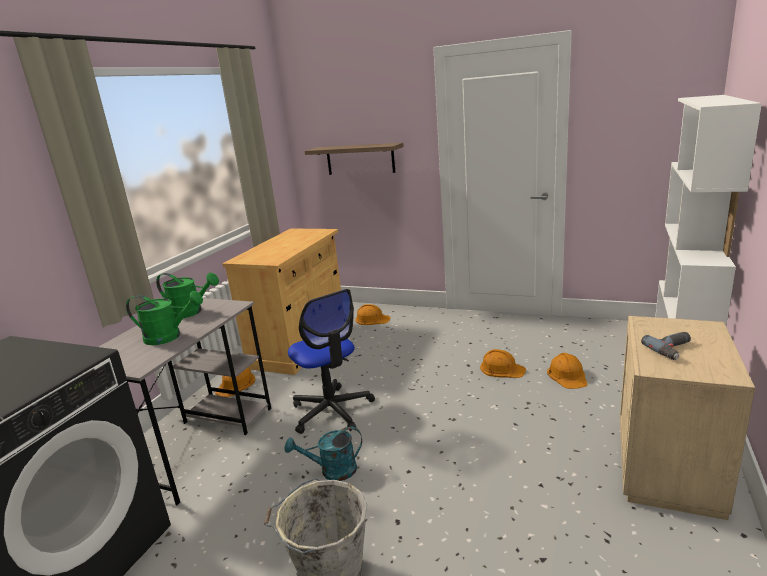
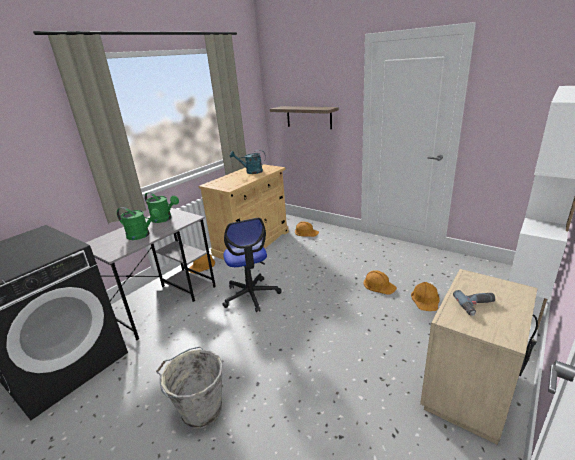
camera: 15 degrees right, 5 degrees up
turquoise watering can [284,427,362,481] -> turquoise watering can moved to [229,150,266,174]

